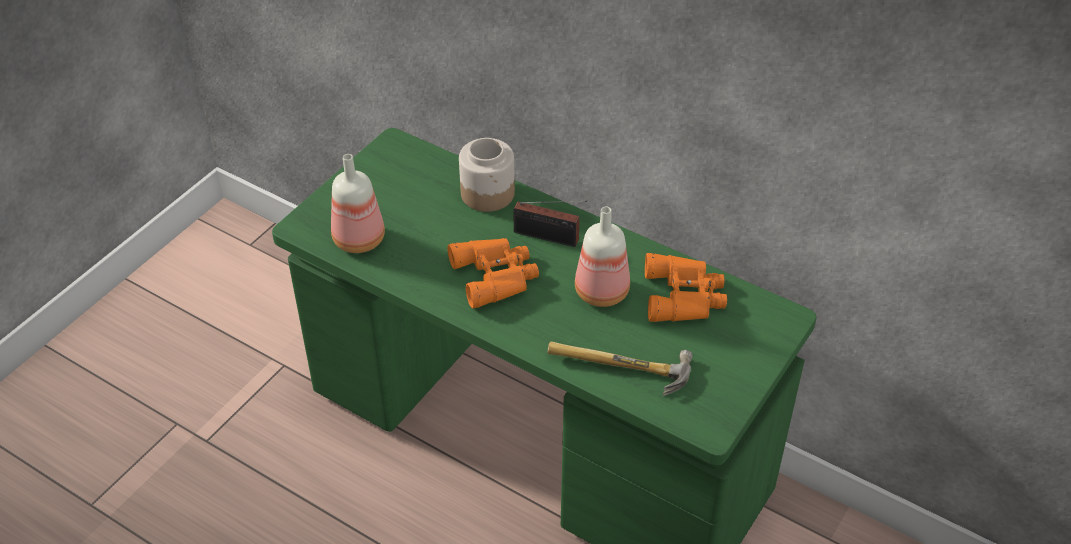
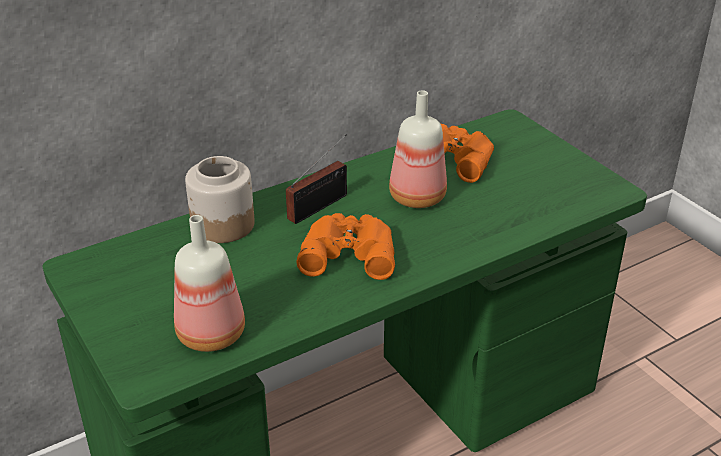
camera: 65 degrees left, 10 degrees down
hammer [547,341,693,396] -> none

